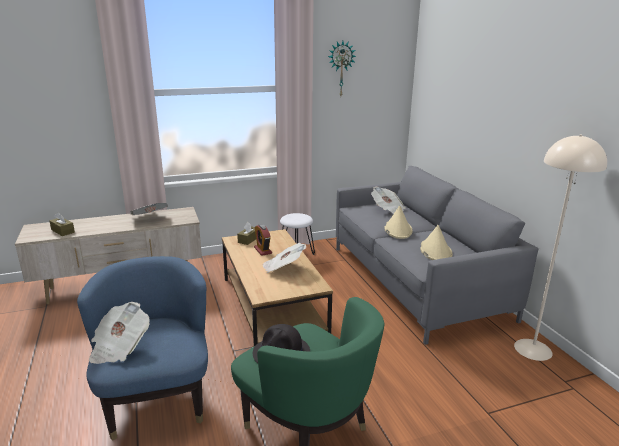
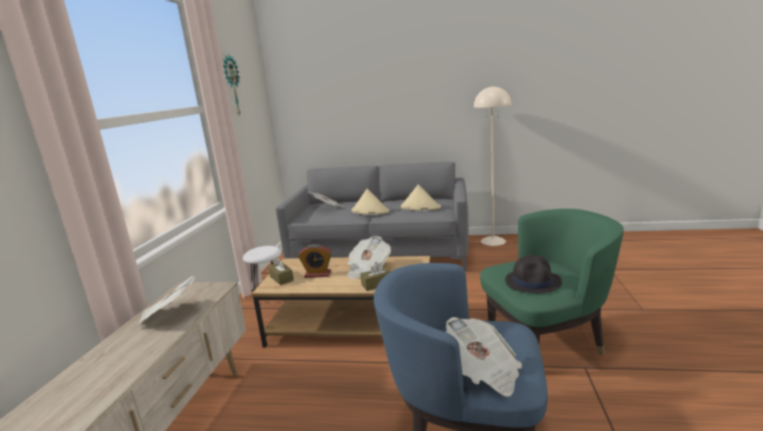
camera: 60 degrees left, 5 degrees down
brown tissue box [49,212,75,236] -> brown tissue box moved to [360,262,391,291]

